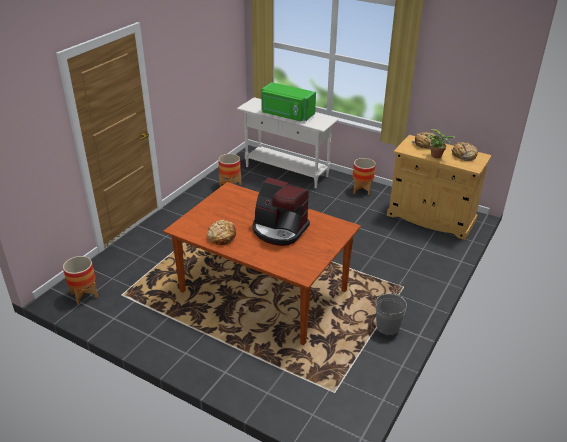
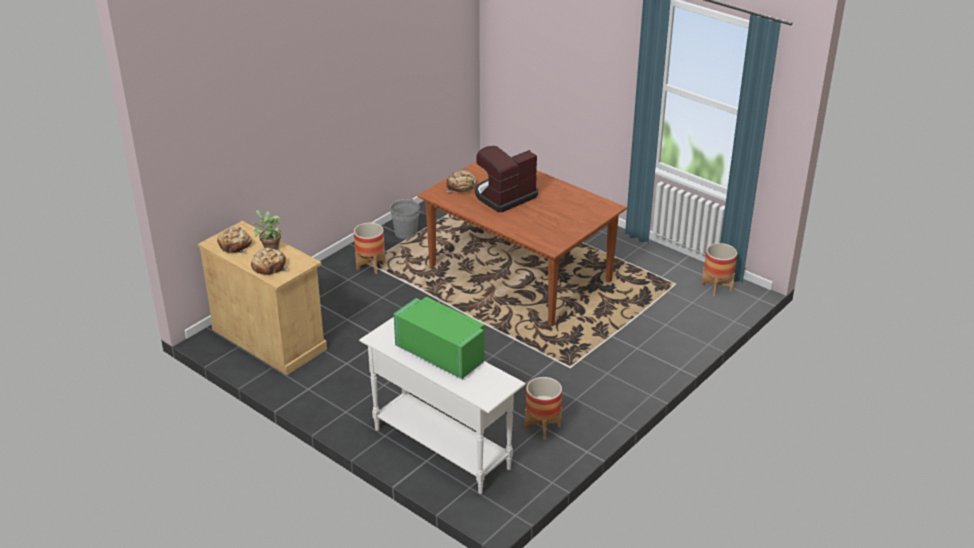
camera: 170 degrees left, 0 degrees up
bread [207,220,236,245] -> bread moved to [446,170,476,193]
coffee machine [253,177,310,246] -> coffee machine turned 75 degrees counterclockwise [475,146,538,212]
planter [353,158,376,195] -> planter moved to [354,223,385,274]

